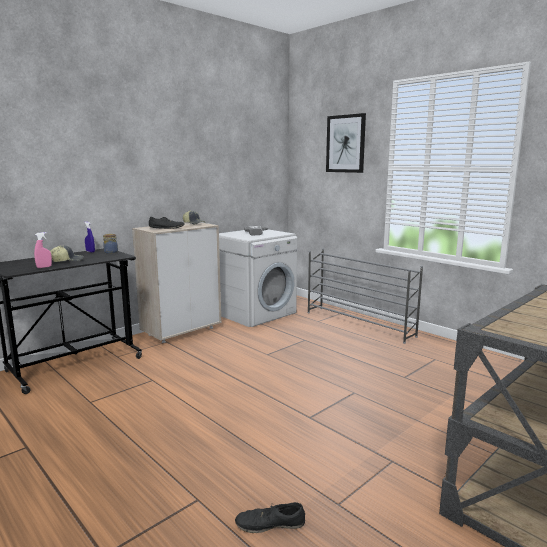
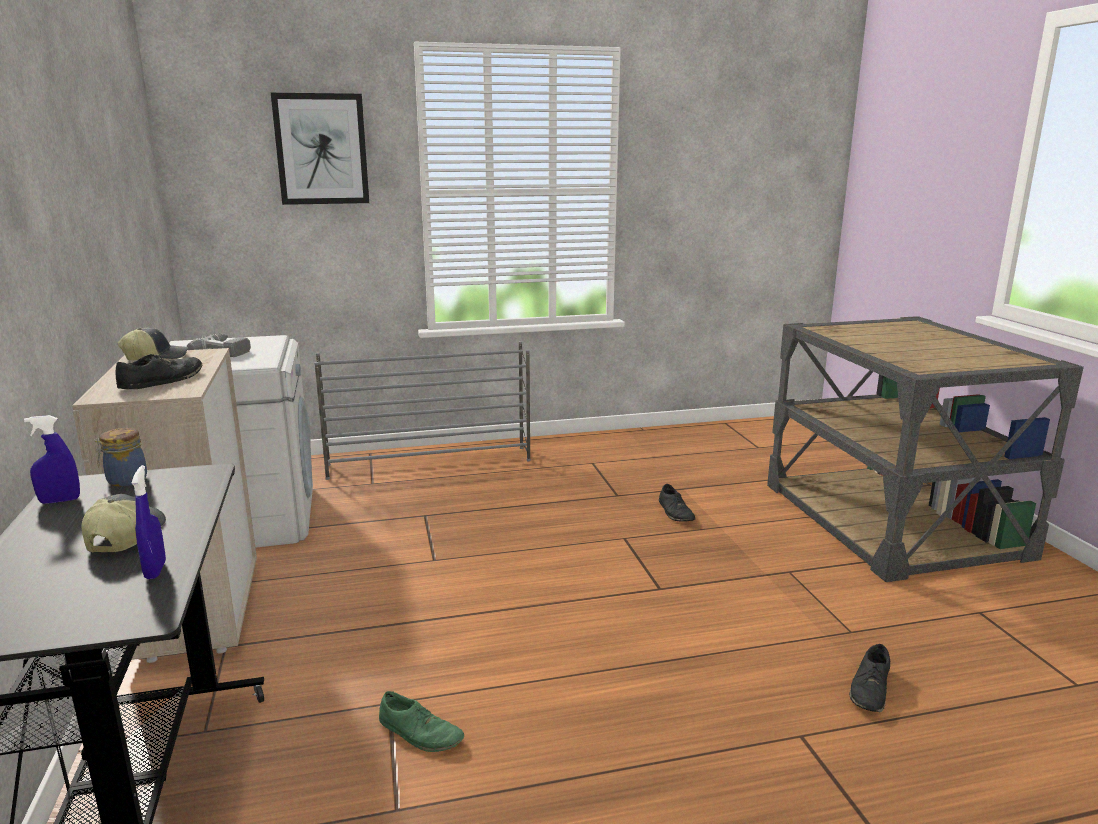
camera: 60 degrees left, 5 degrees up
pink spray bottle [34,232,52,268] -> blue spray bottle [132,465,166,579]
none -> green shoe [379,691,464,752]
none -> black shoe [659,484,696,522]

